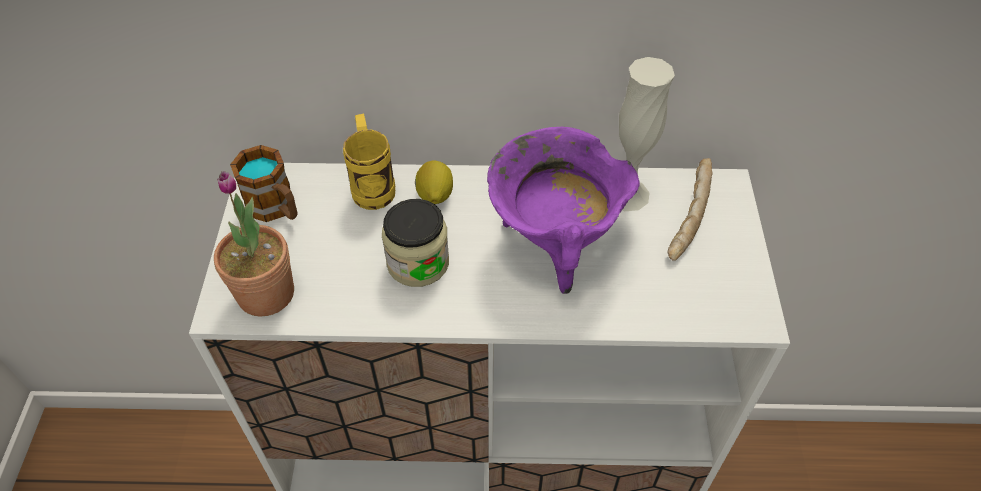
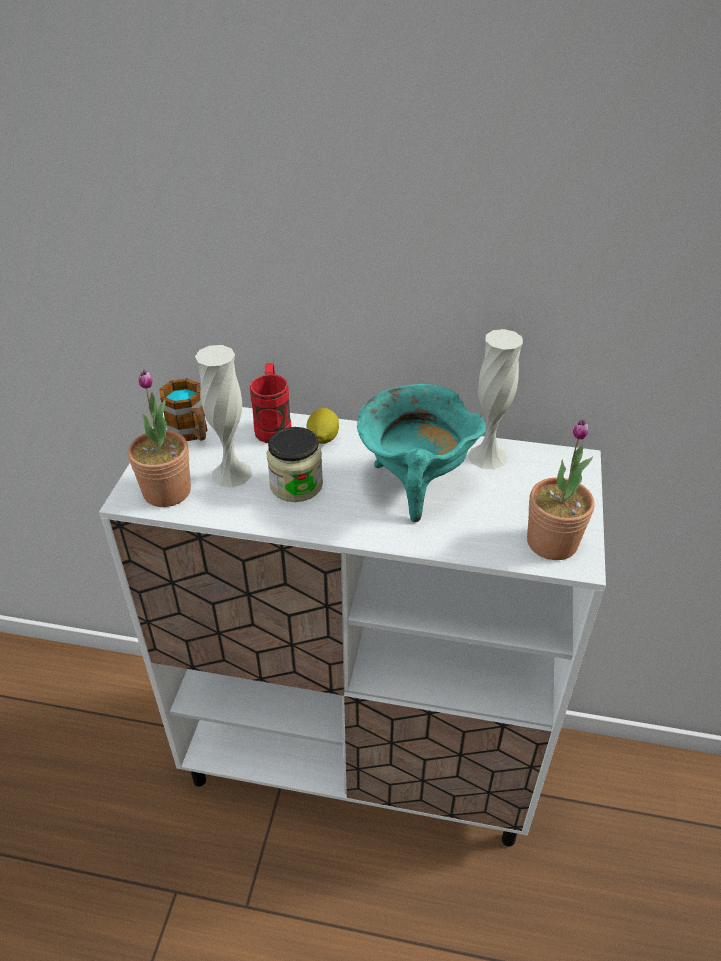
camera: 10 degrees right, 10 degrees down
yellow mug [343,114,395,210] -> red mug [250,363,291,443]
purple cooking pot [487,127,640,294] -> turquoise cooking pot [357,384,486,523]
bread [668,158,713,261] -> none
none -> white vase [195,345,252,488]
none -> potted plant [527,419,595,560]

